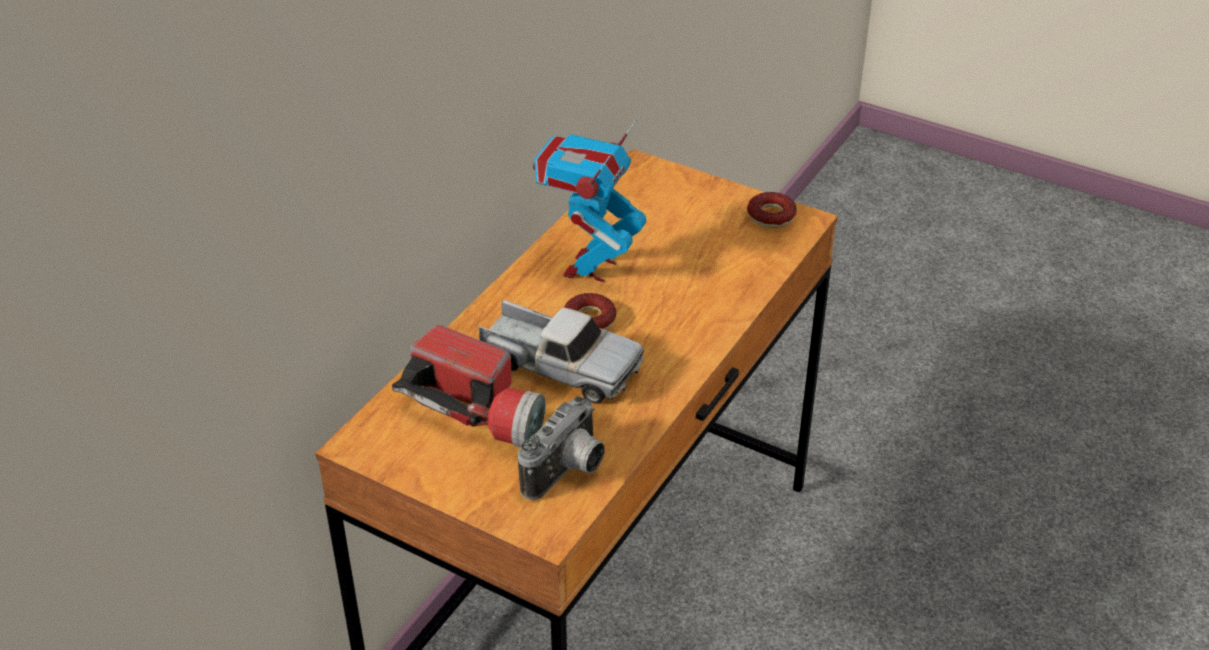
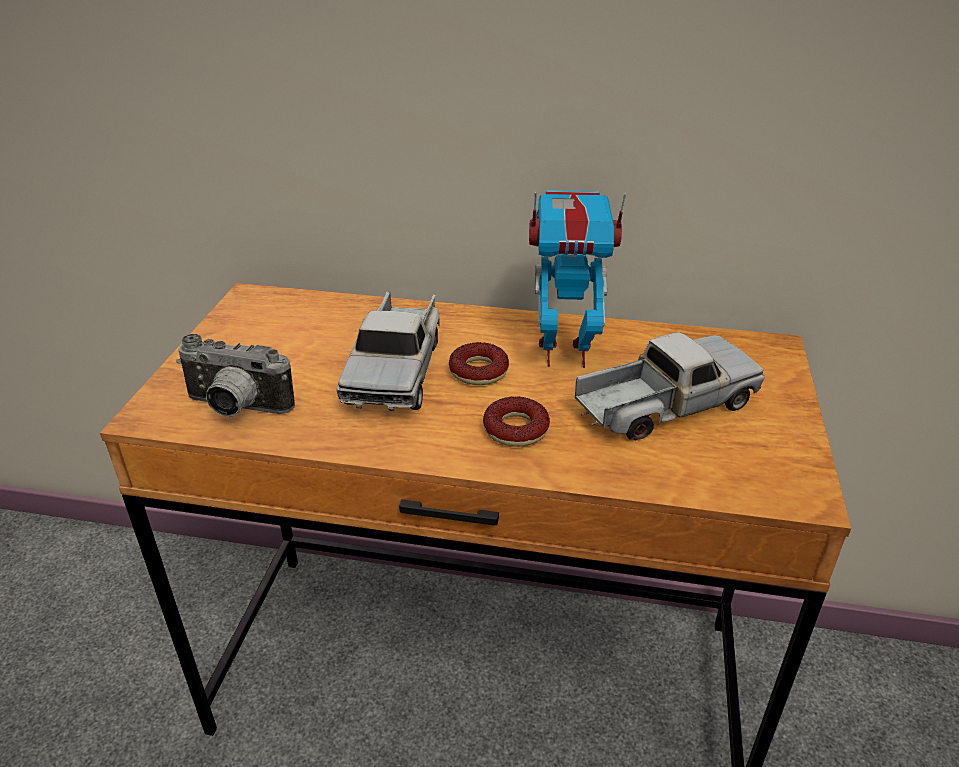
camera: 70 degrees right, 5 degrees down
flashlight [392,325,546,447] -> none
donut [747,192,797,228] -> donut moved to [483,396,550,447]
none -> toy truck [575,332,765,440]

